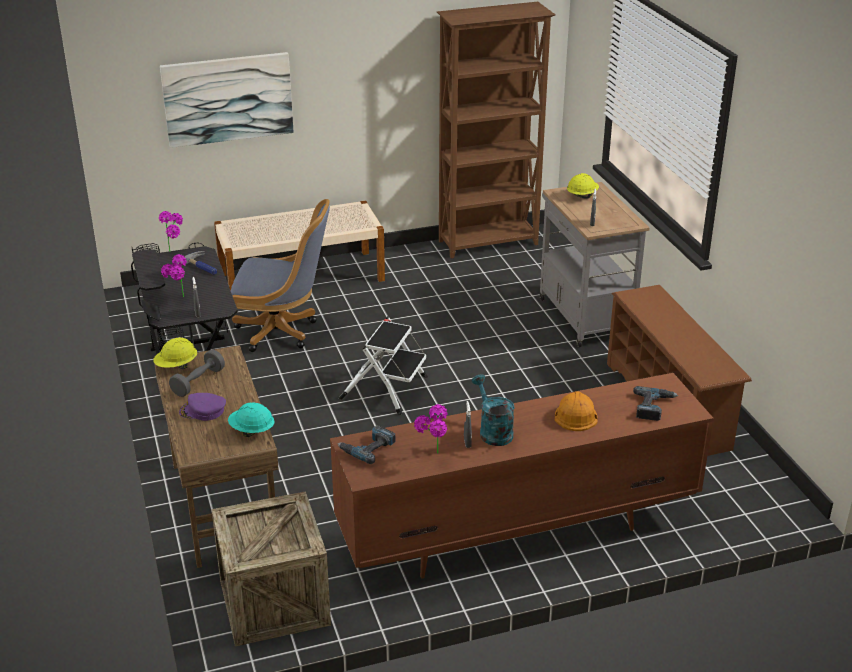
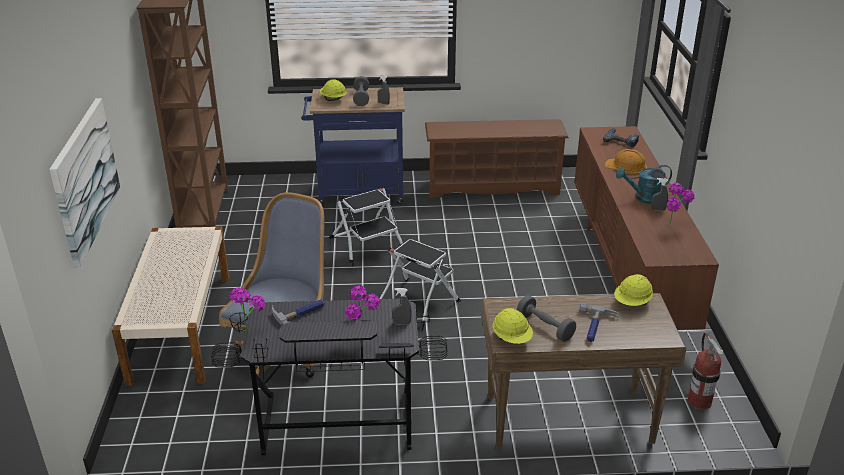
camera: 75 degrees left, 0 degrees up
purple cap [179,393,226,421] -> hammer [579,303,622,342]
crate [211,491,331,646] -> fire extinguisher [688,332,723,410]
turquoise hard hat [228,402,274,437] -> yellow hard hat [614,274,653,306]
power drill [338,425,395,464] -> none
grey cart [540,182,649,347] -> blue cart [301,87,405,206]
none -> step ladder [329,187,403,266]
none -> grey dumbbell [353,76,369,106]

